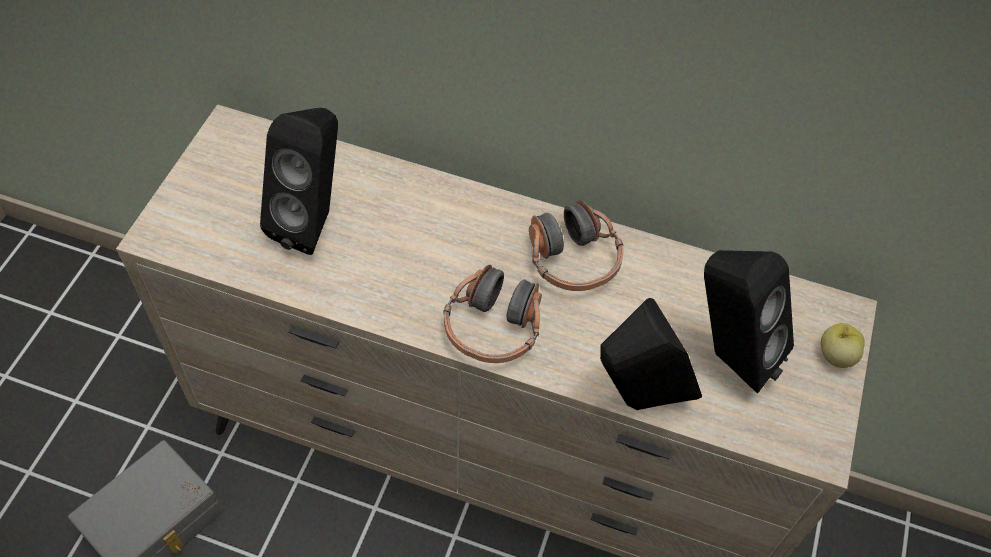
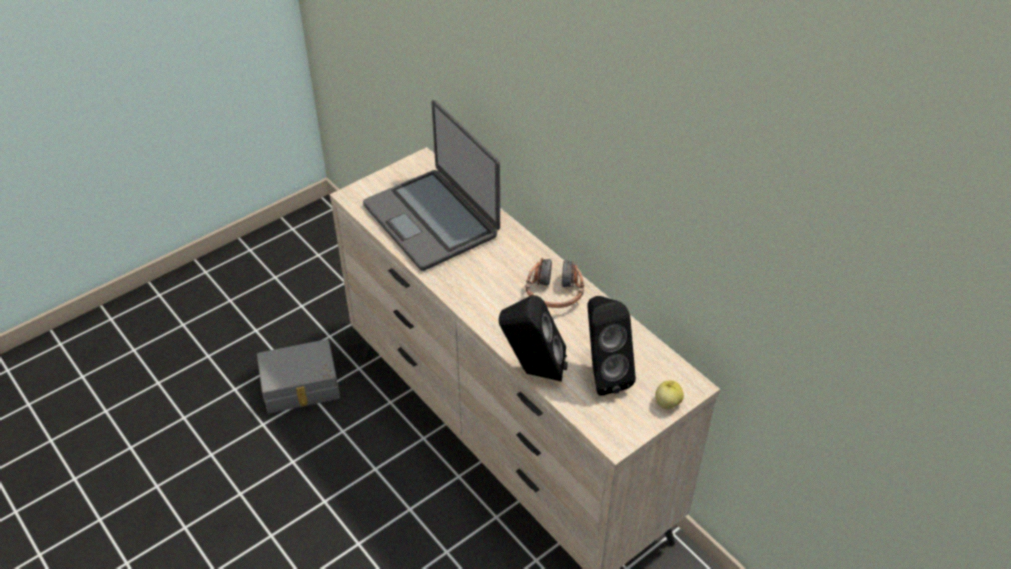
camera: 35 degrees right, 10 degrees down
black speaker [260,108,338,255] -> laptop [363,100,500,271]
headphones [443,265,542,363] -> none

